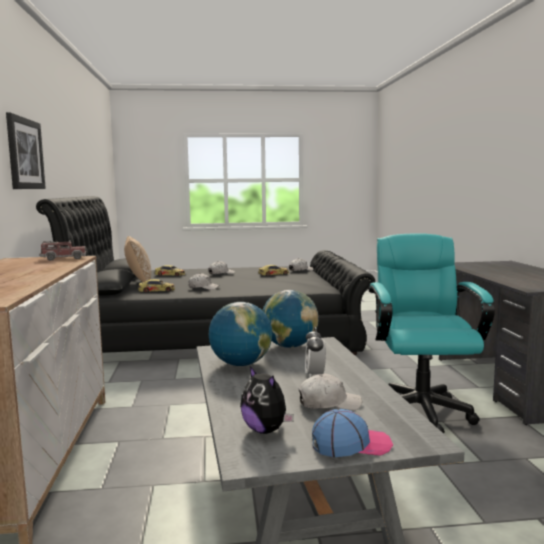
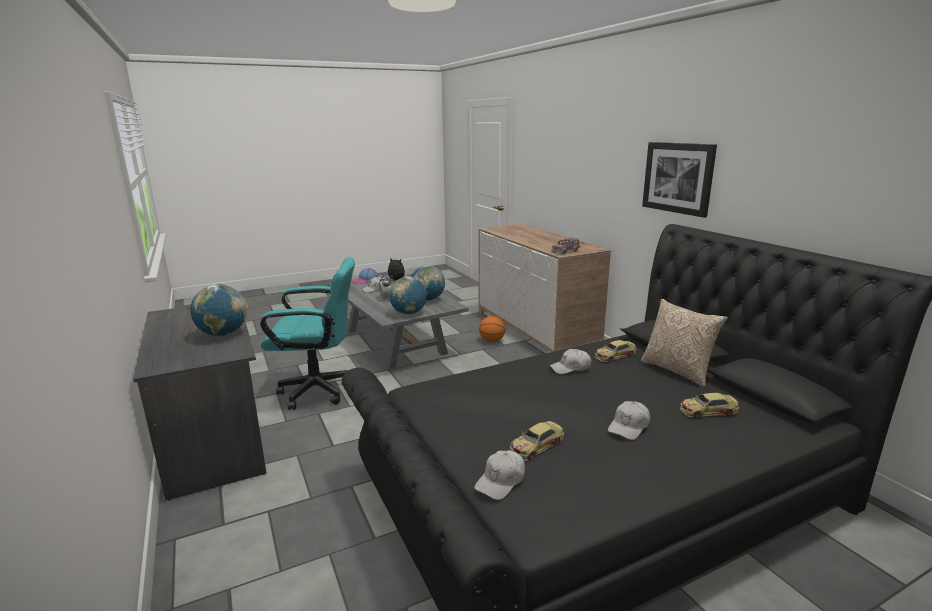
camera: 160 degrees right, 10 degrees up
turquoise office chair [369,233,495,433] -> turquoise office chair turned 75 degrees counterclockwise [260,257,355,410]
none -> globe [190,284,247,336]
none -> basketball [479,316,505,342]

